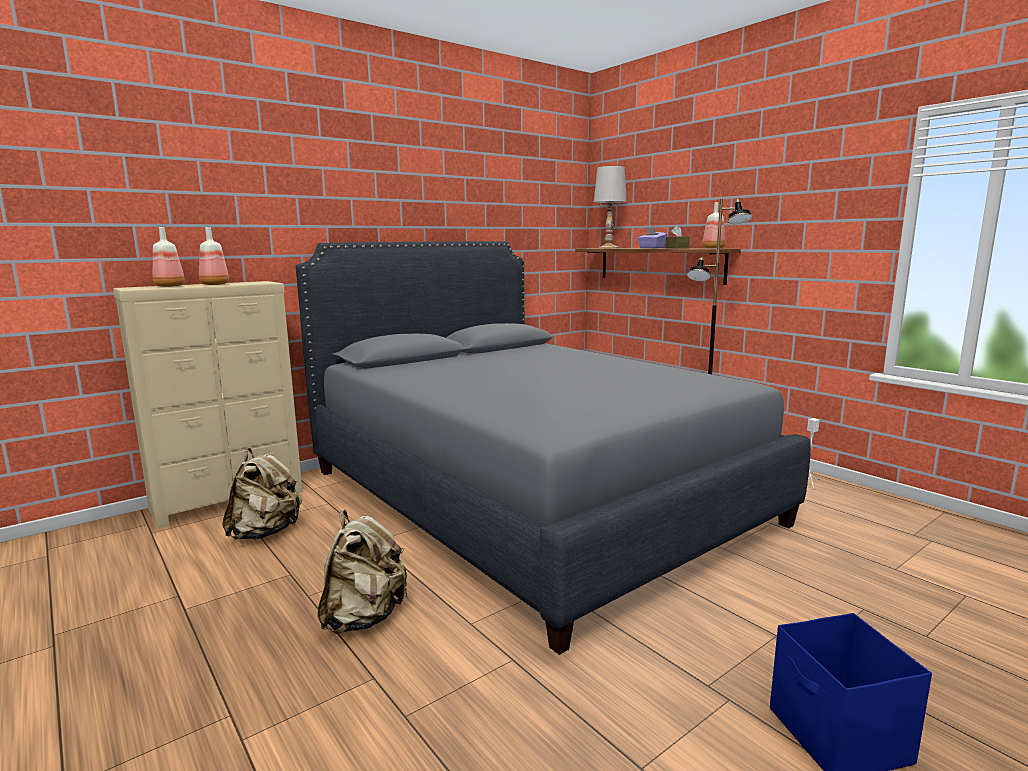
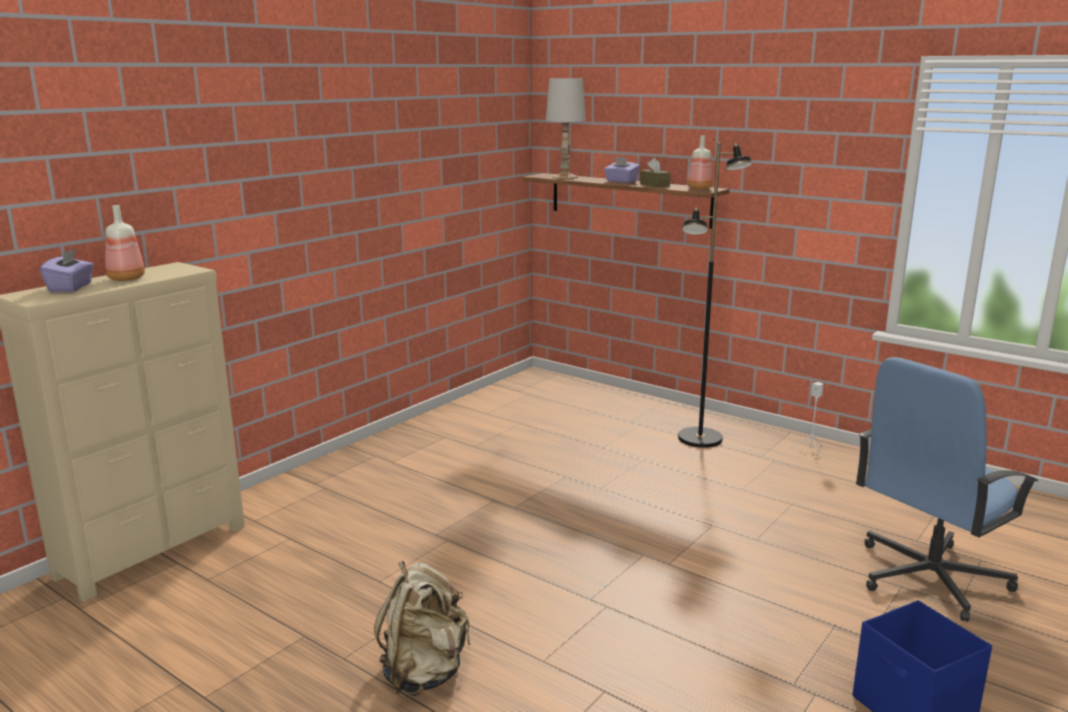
camera: 15 degrees left, 5 degrees up
bottle [153,227,185,287] -> purple tissue box [40,248,94,292]
beige backpack [222,448,302,540] -> none
grey bed [296,241,811,655] -> none
none -> blue office chair [856,357,1038,622]

